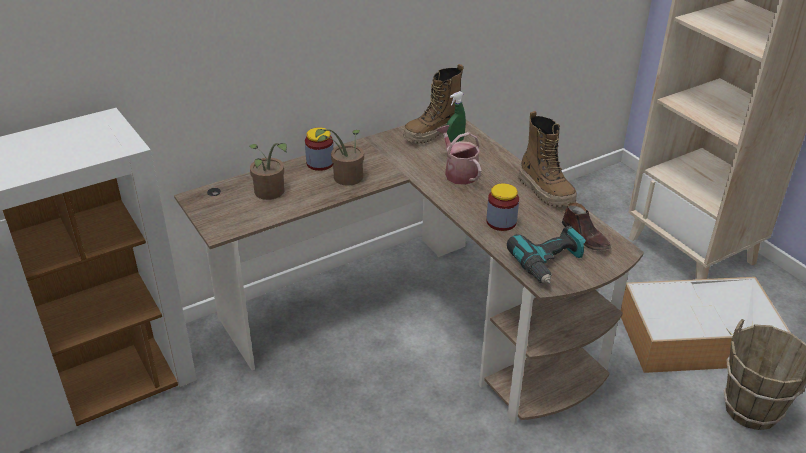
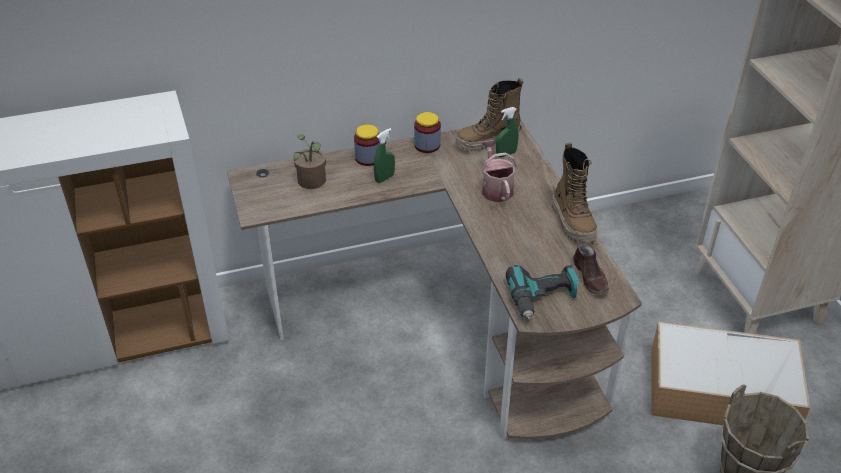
camera: 15 degrees right, 5 degrees up
potted plant [315,129,364,186] -> green spray bottle [374,128,395,183]
jar [486,183,519,231] -> jar moved to [414,112,441,153]

